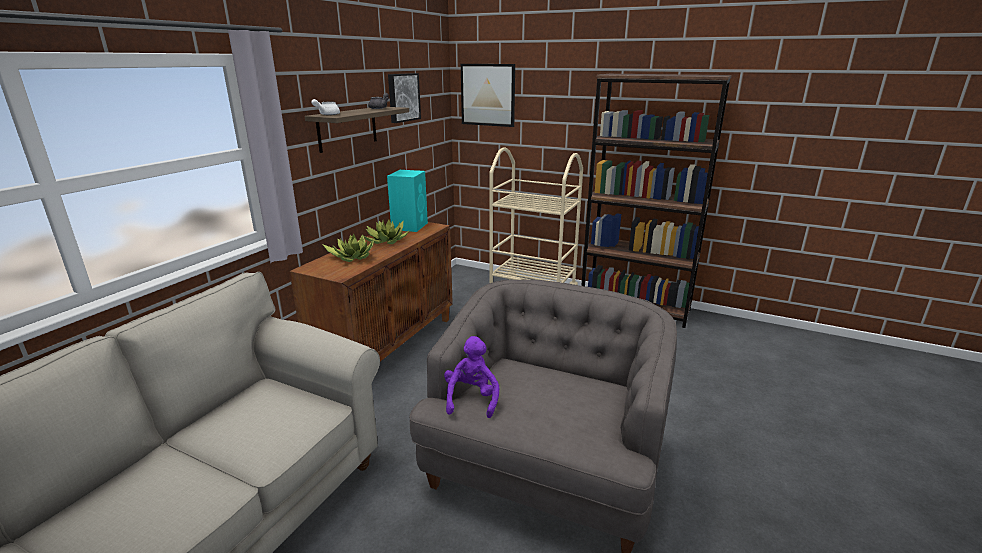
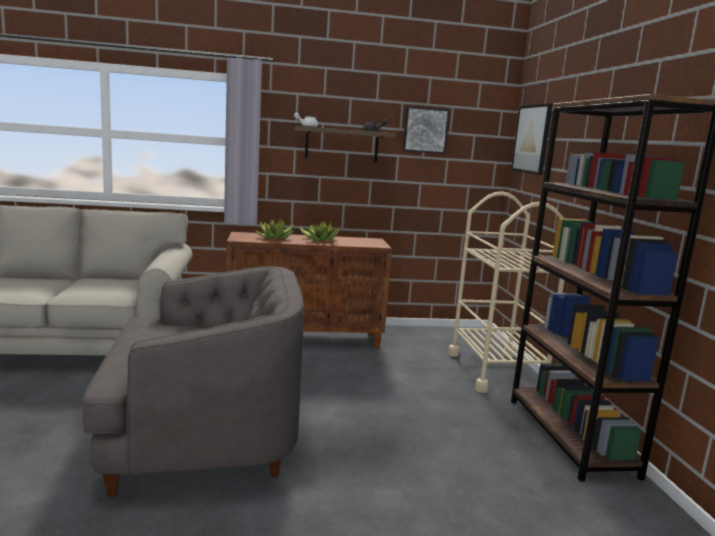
camera: 55 degrees right, 10 degrees down
turquoise speaker [387,170,428,232] -> none
purple plush toy [444,336,499,418] -> none

